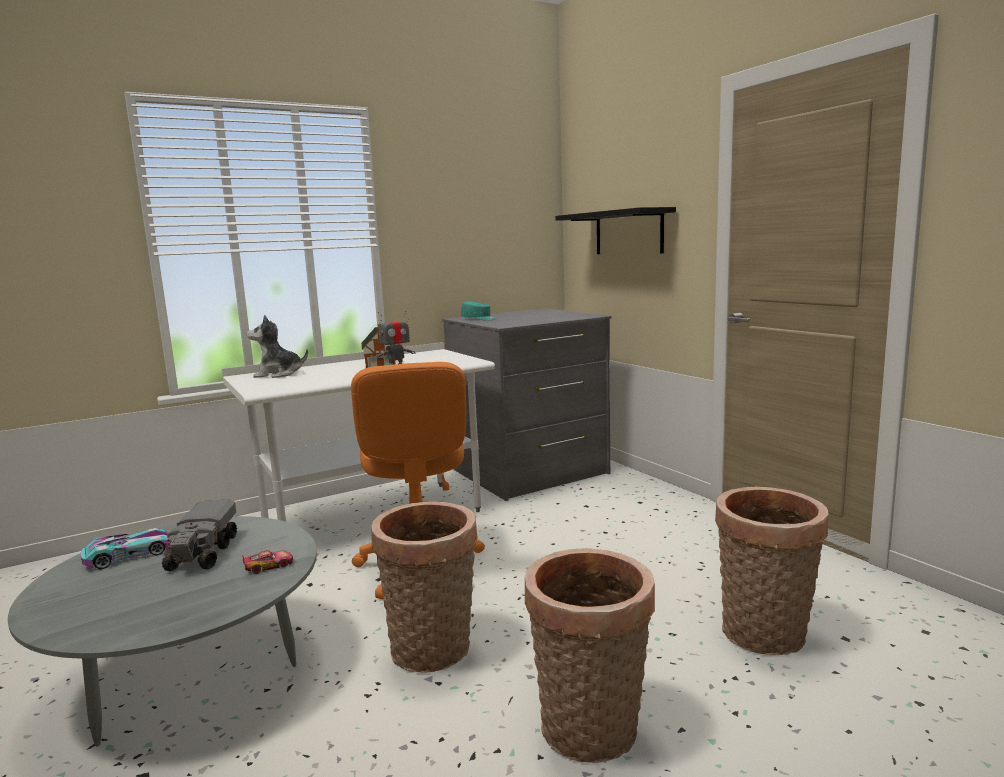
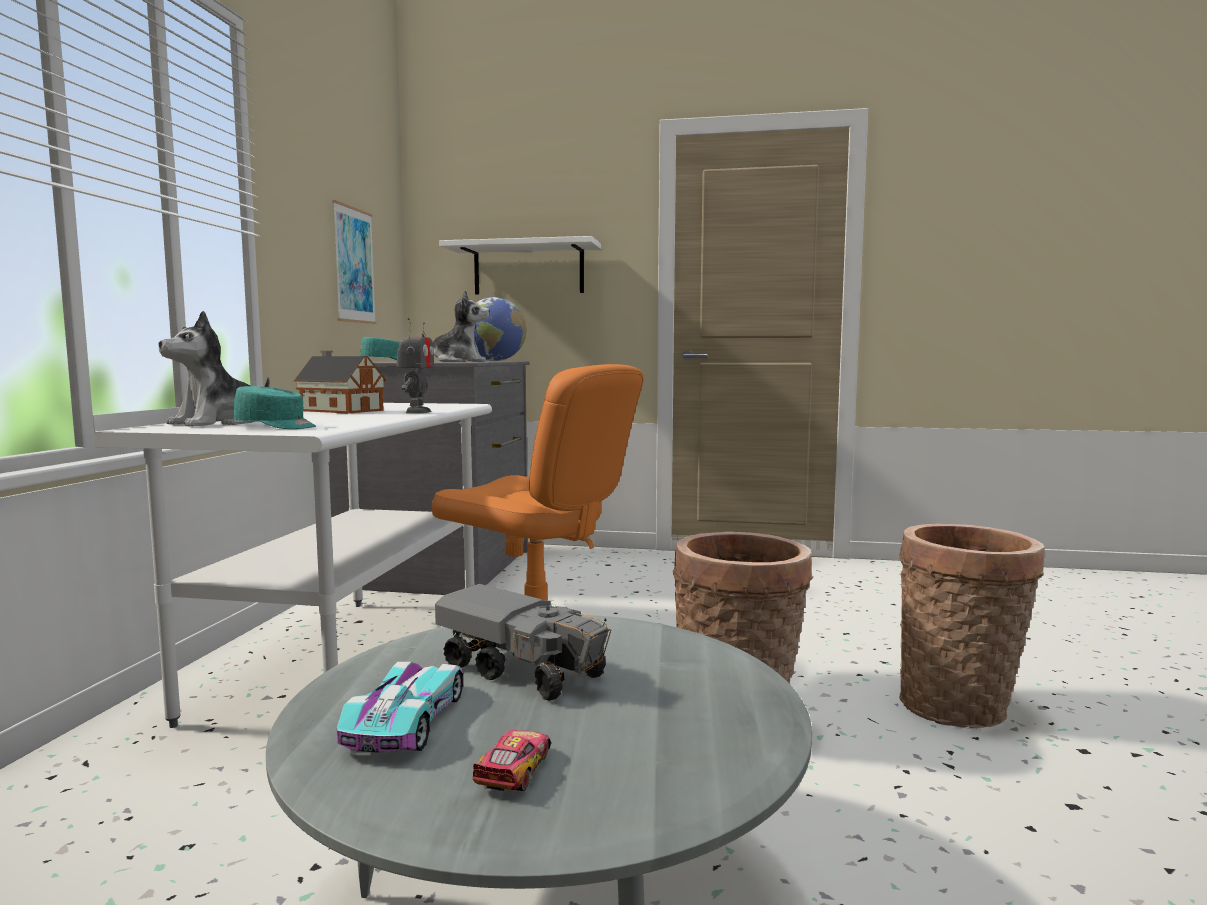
camera: 50 degrees left, 5 degrees down
toy car [242,550,293,574] -> toy car moved to [473,730,551,791]
black shelf [556,207,676,254] -> white shelf [439,236,601,295]
basket [715,487,829,655] -> none
none -> turquoise cap [233,386,316,429]
none -> picture [332,200,377,324]
none -> plush toy [422,290,490,362]
none -> globe [474,297,526,361]

